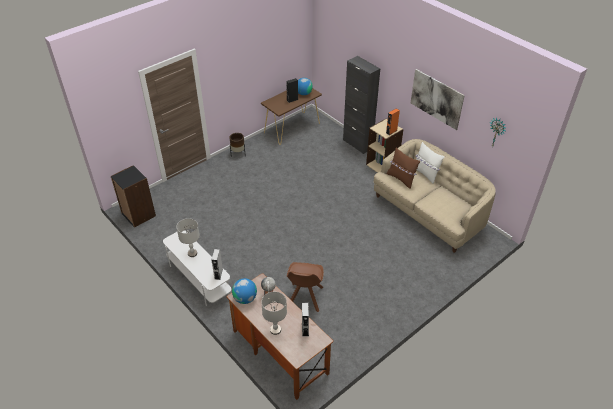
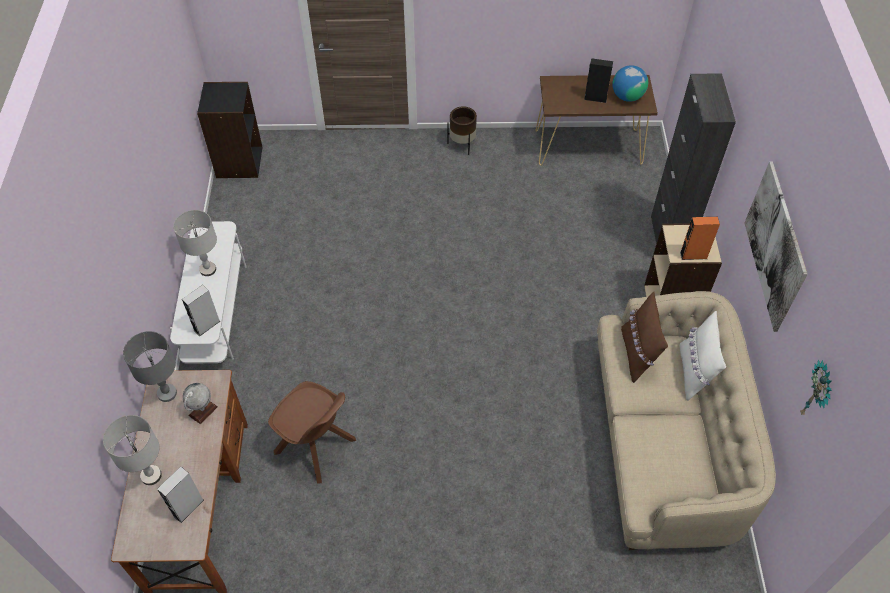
camera: 40 degrees right, 10 degrees up
globe [232,278,257,304] -> grey table lamp [123,331,177,402]
brown chair [287,262,324,312] -> brown chair turned 105 degrees counterclockwise [268,381,356,484]

